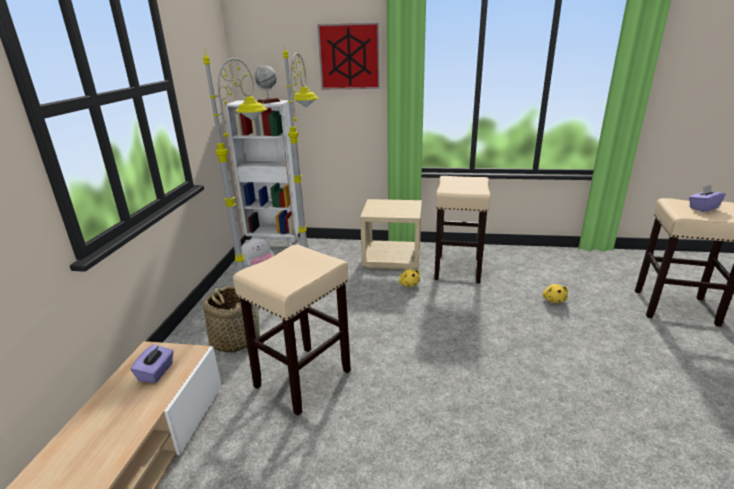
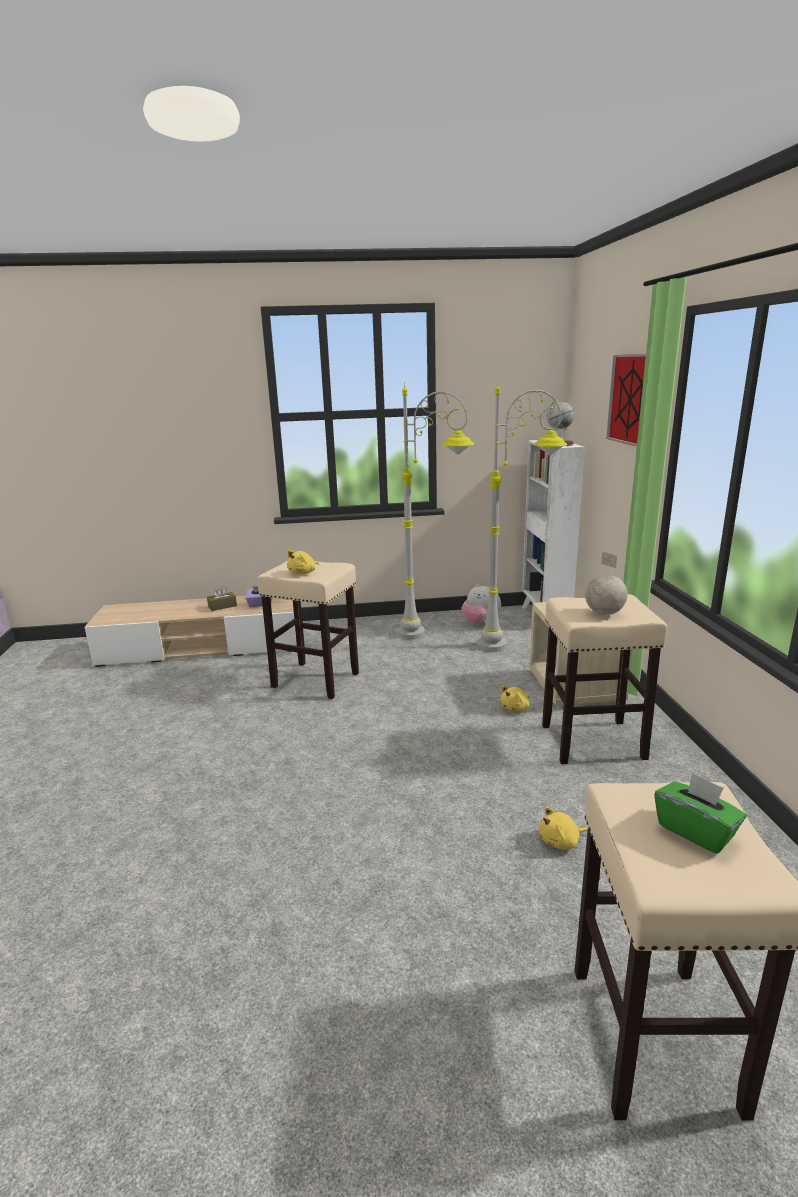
camera: 75 degrees right, 5 degrees down
basket [203,286,260,353] -> none
purple tissue box [689,185,726,212] -> green tissue box [654,773,746,854]
none -> brown tissue box [207,586,237,611]
none -> yellow plush toy [287,550,319,574]
none -> globe [585,552,627,615]

